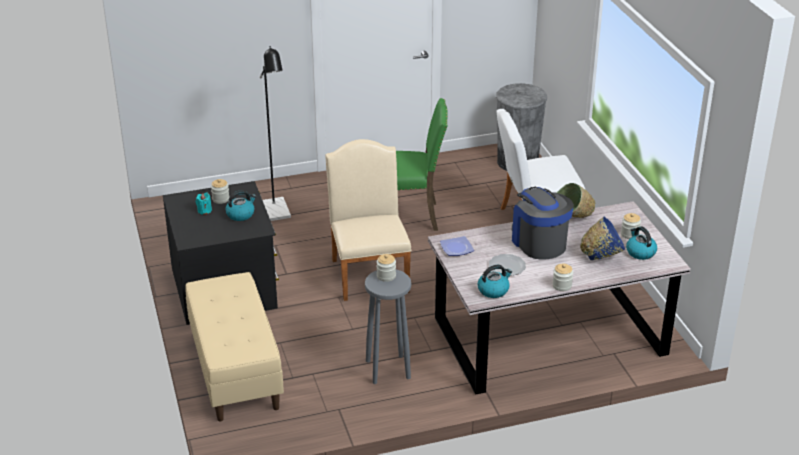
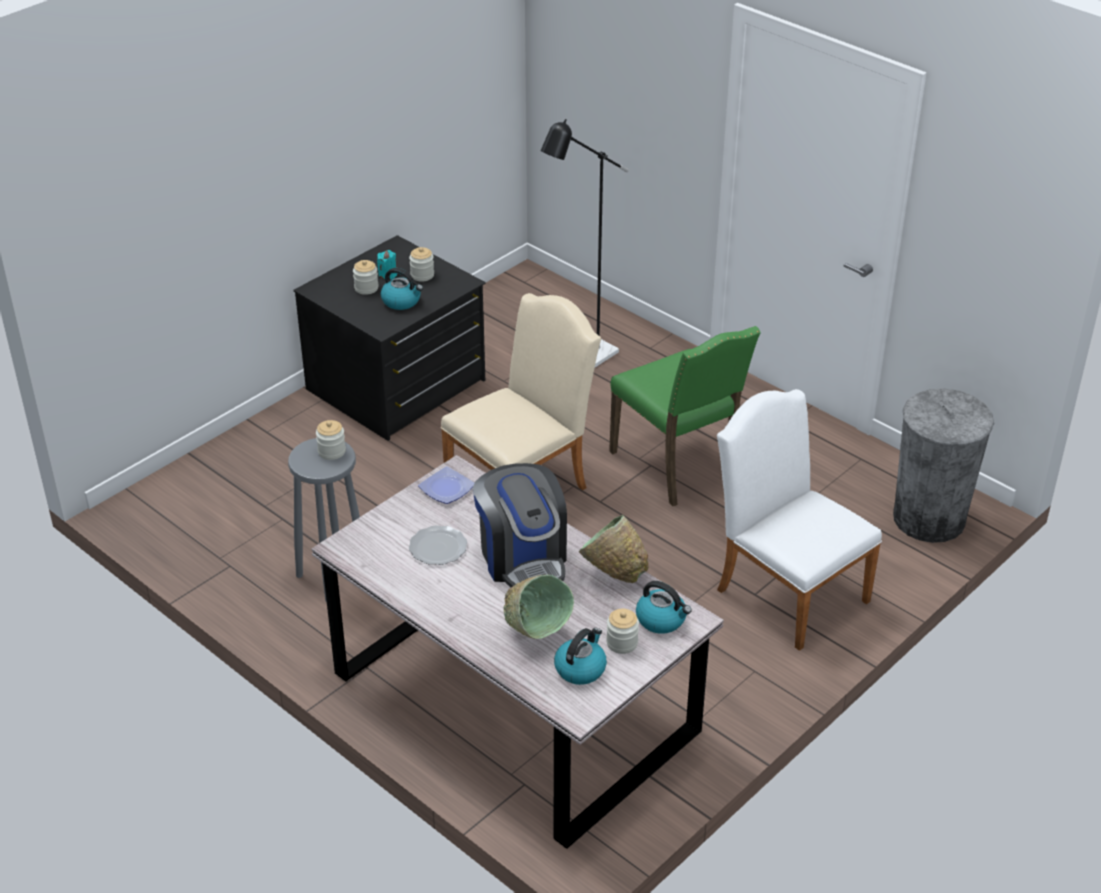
camera: 60 degrees right, 5 degrees up
beige bench [185,272,284,422] -> none
kettle [478,265,512,298] -> kettle moved to [636,581,692,634]
coffee machine [512,187,574,259] -> coffee machine turned 120 degrees clockwise [473,463,567,587]
jar [552,264,573,291] -> jar moved to [353,260,379,295]
blue bowl [580,216,625,260] -> green bowl [504,574,574,639]

